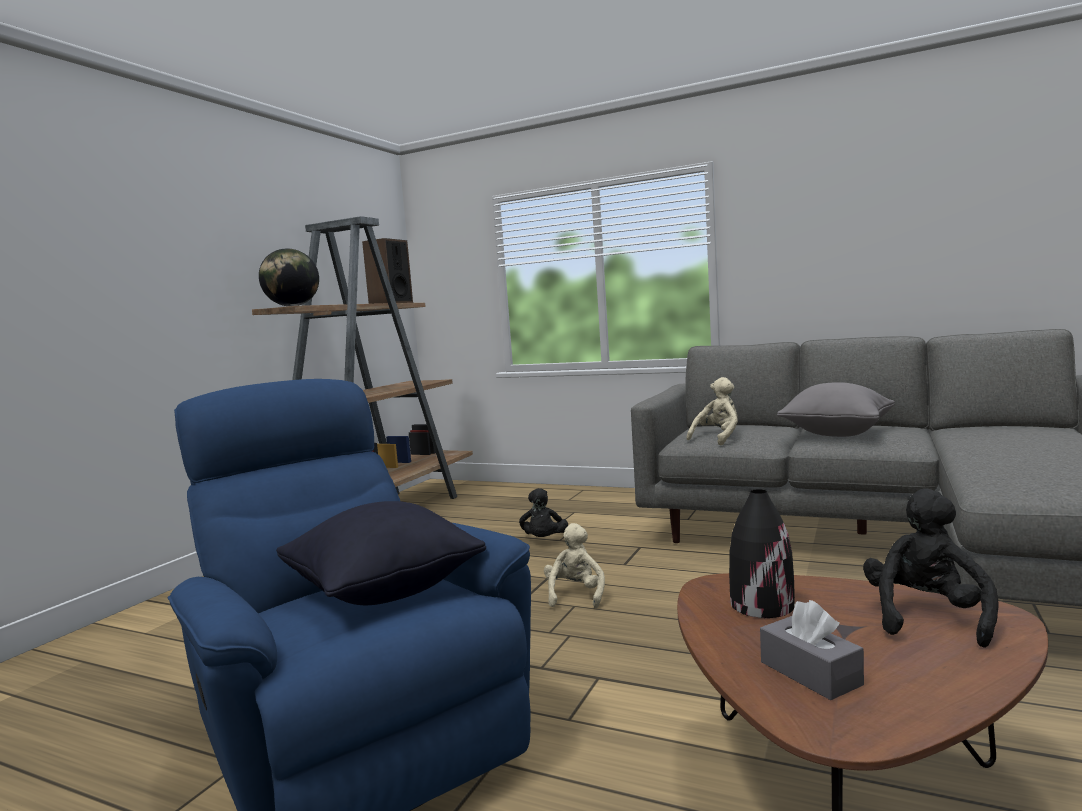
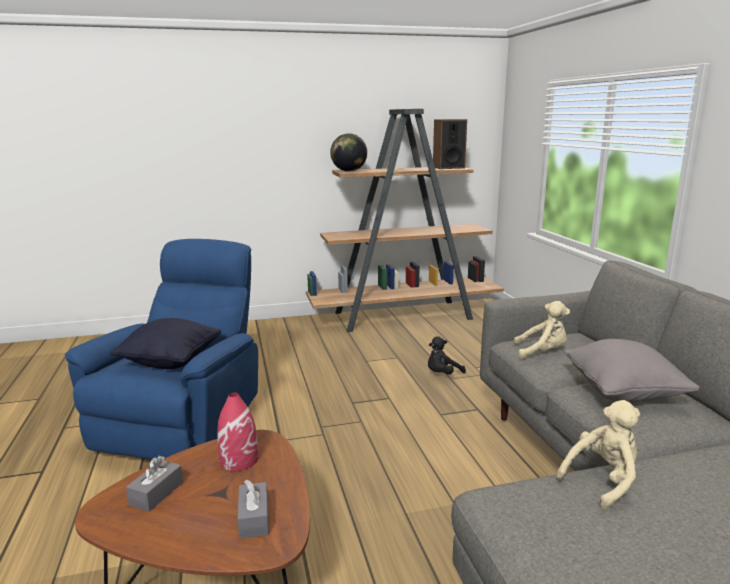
camera: 50 degrees right, 10 degrees up
beige plush toy [544,523,605,608] -> beige plush toy moved to [556,400,640,510]
black vase [729,489,795,618] -> red vase [217,392,258,471]
black plush toy [863,488,999,648] -> grey tissue box [238,480,269,539]

